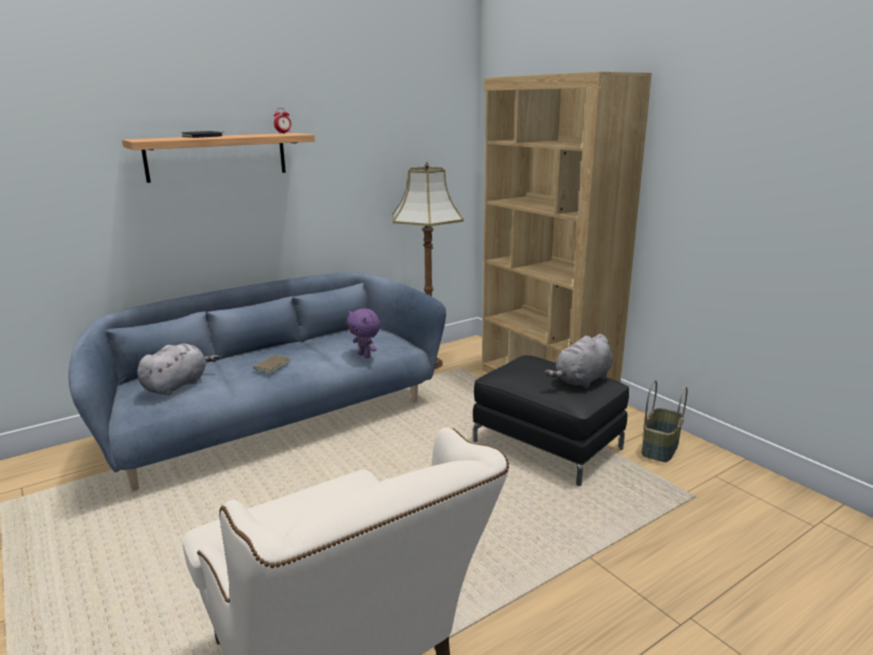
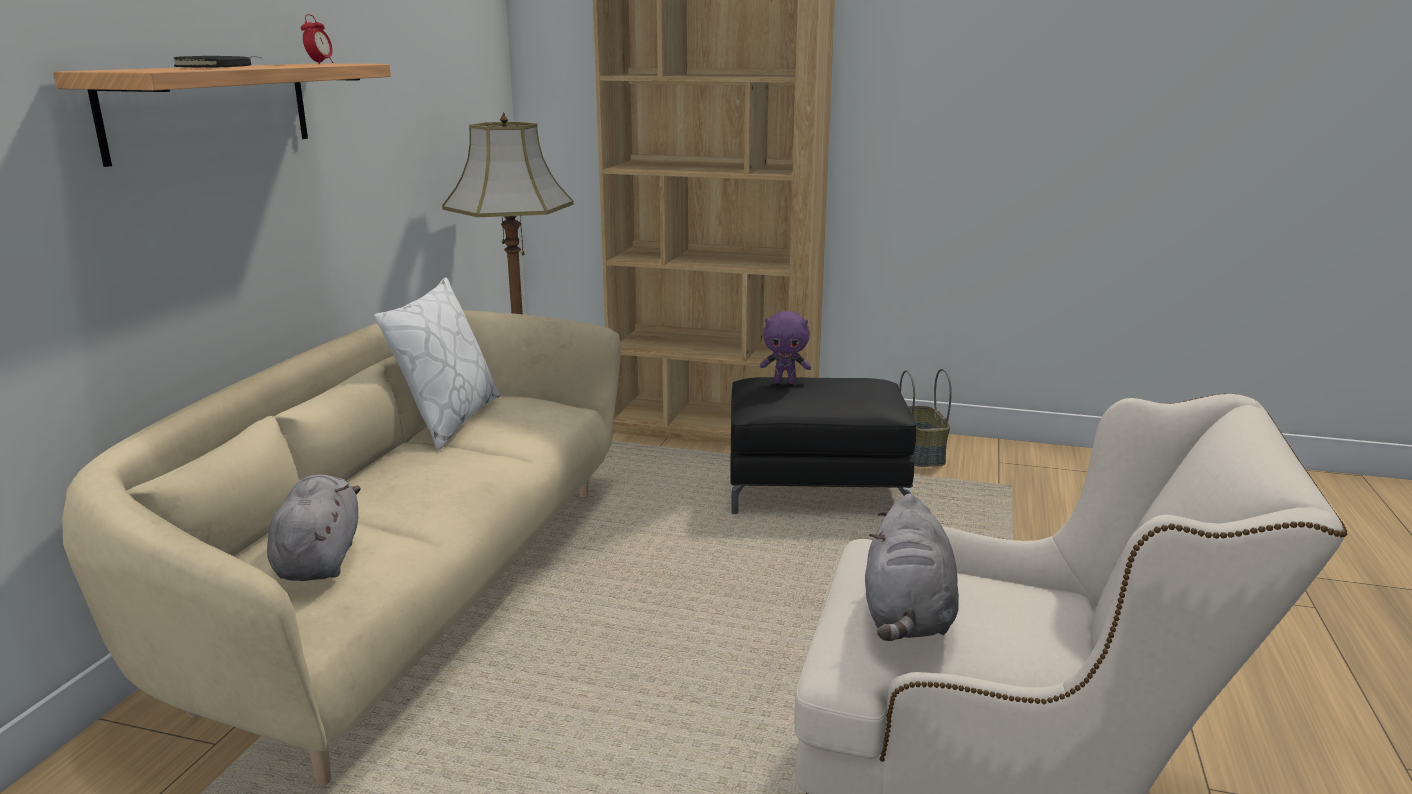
camera: 40 degrees left, 0 degrees up
blue sofa [68,272,446,491] -> beige sofa [62,310,621,785]
brown book [251,355,291,373] -> none
purple plush toy [347,308,381,358] -> purple plush toy moved to [760,311,811,384]
grey plush toy [545,334,613,389] -> grey plush toy moved to [865,494,959,641]
none -> white pillow [374,277,500,450]

